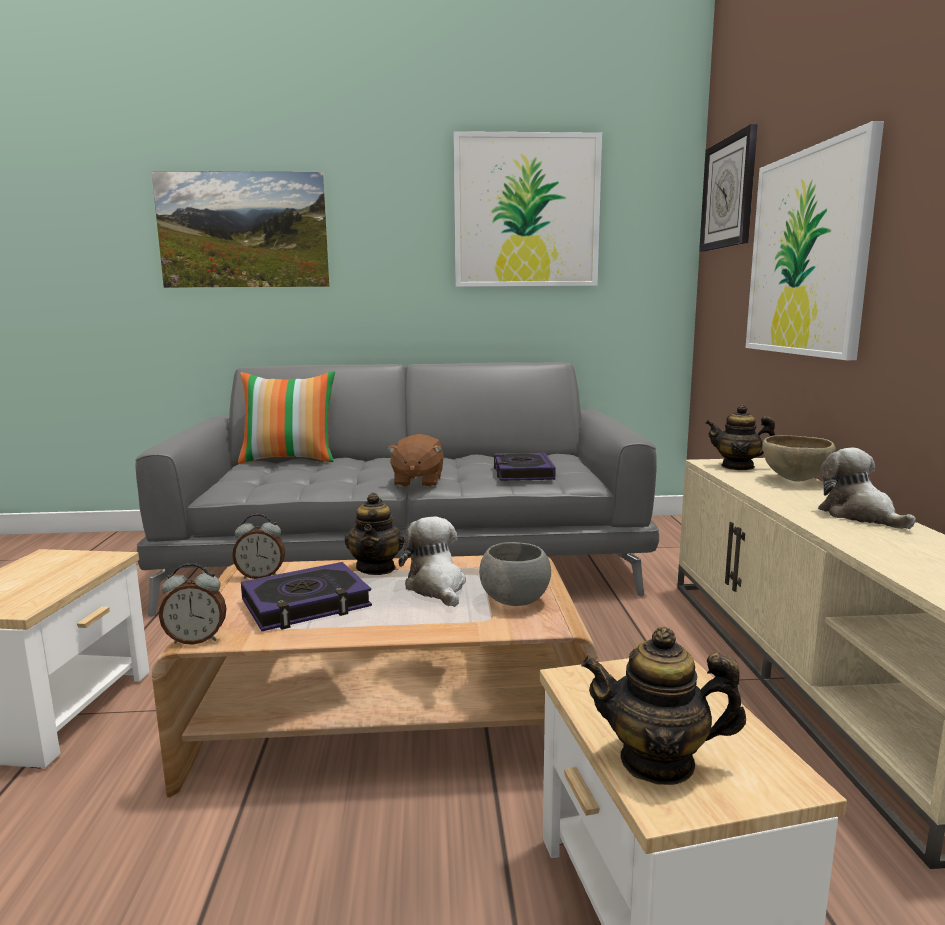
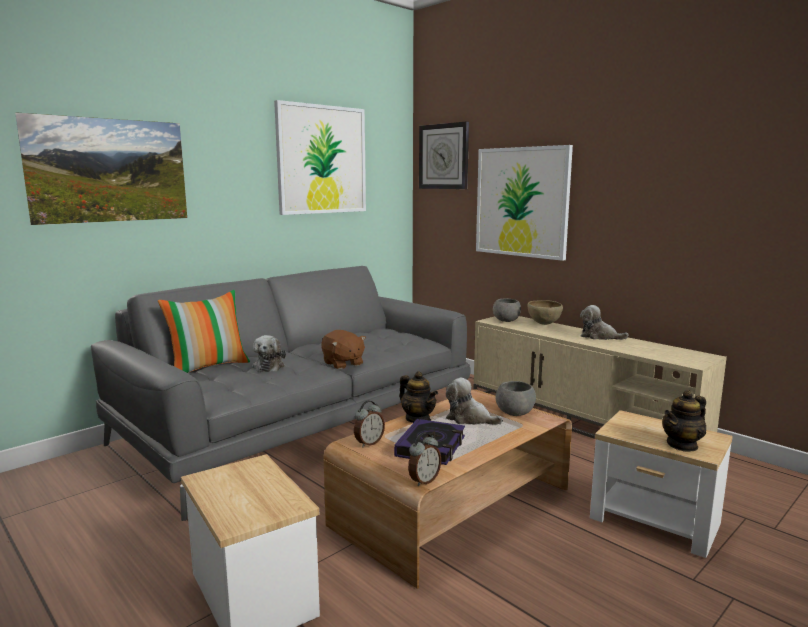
camera: 40 degrees left, 0 degrees up
book [494,452,556,481] -> none
teapot [705,404,775,470] -> grey bowl [493,298,521,322]
none -> plush toy [252,335,286,372]

